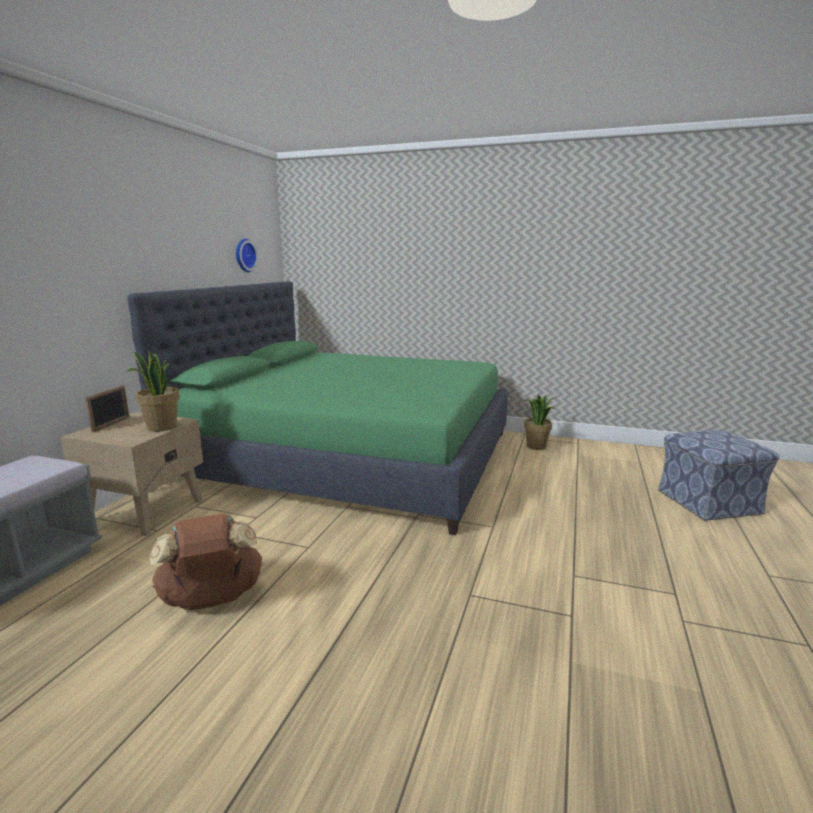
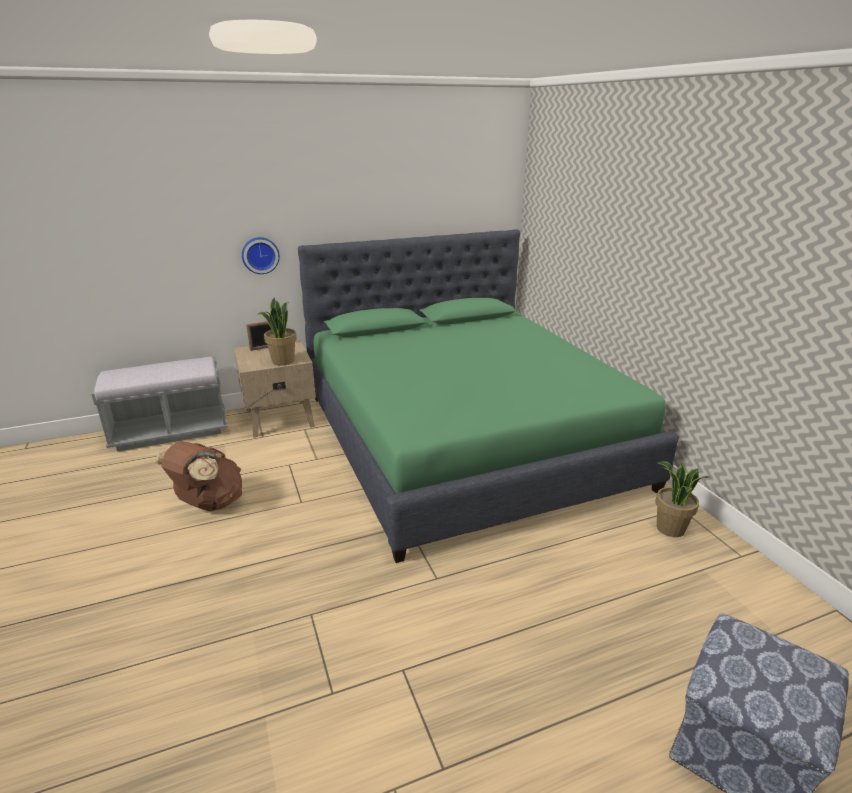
camera: 50 degrees right, 10 degrees up
wall clock [236,239,258,272] -> wall clock moved to [242,237,280,274]

